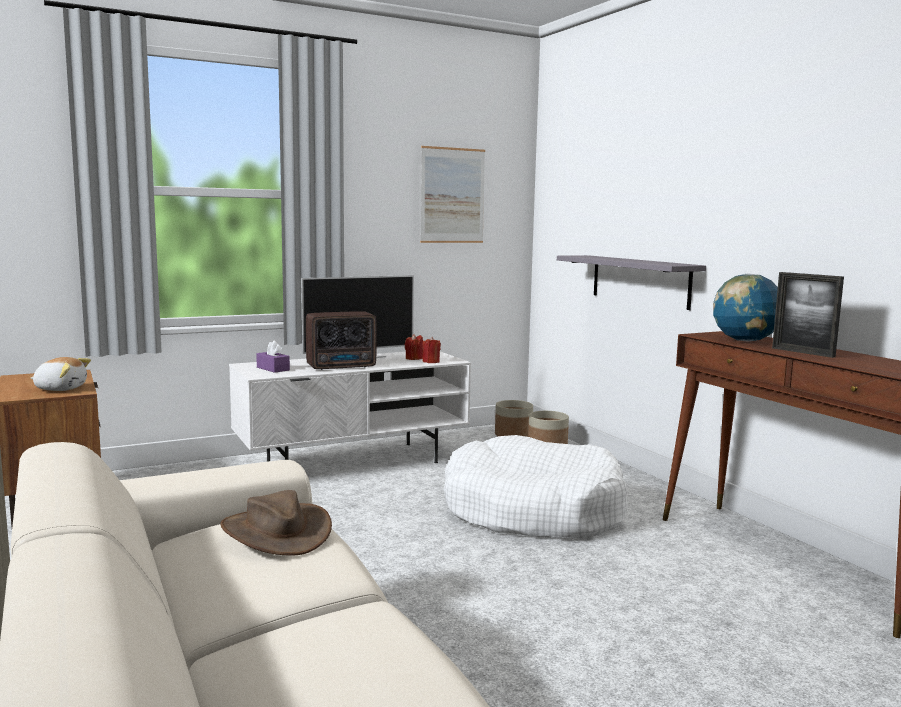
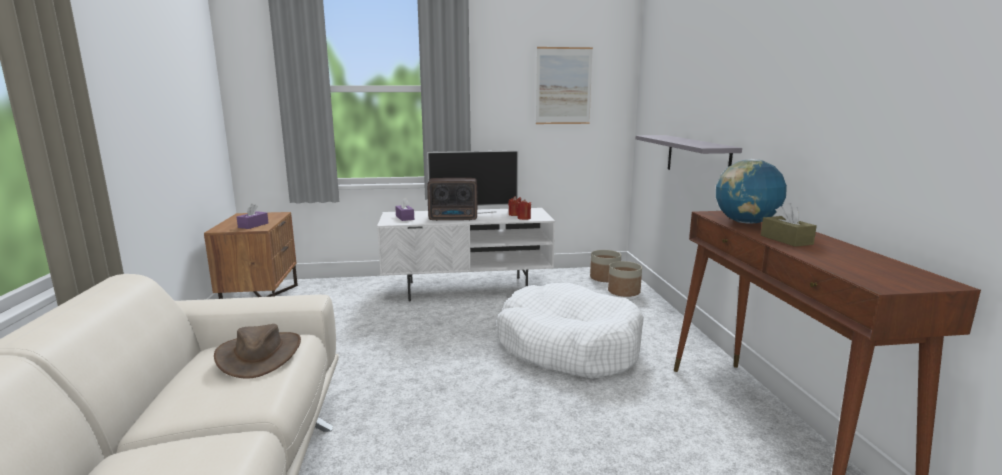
camera: 20 degrees right, 5 degrees up
plush toy [31,357,91,391] -> purple tissue box [237,204,268,229]
picture frame [772,272,844,358] -> brown tissue box [761,203,817,247]

